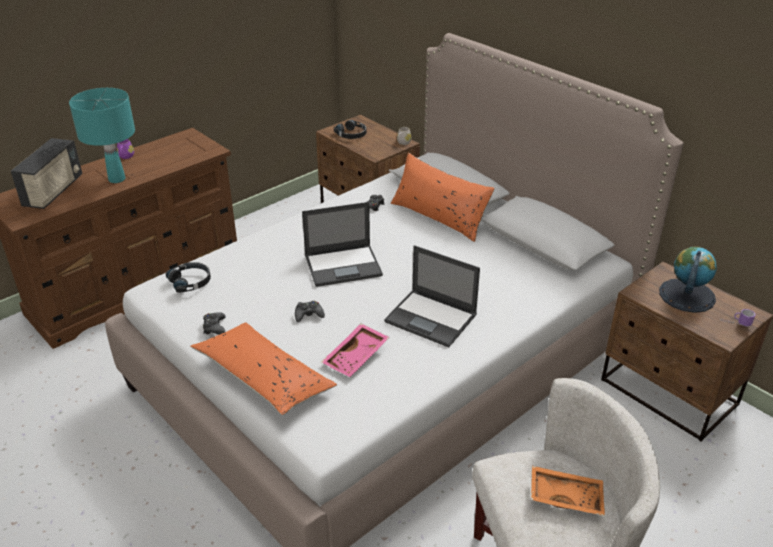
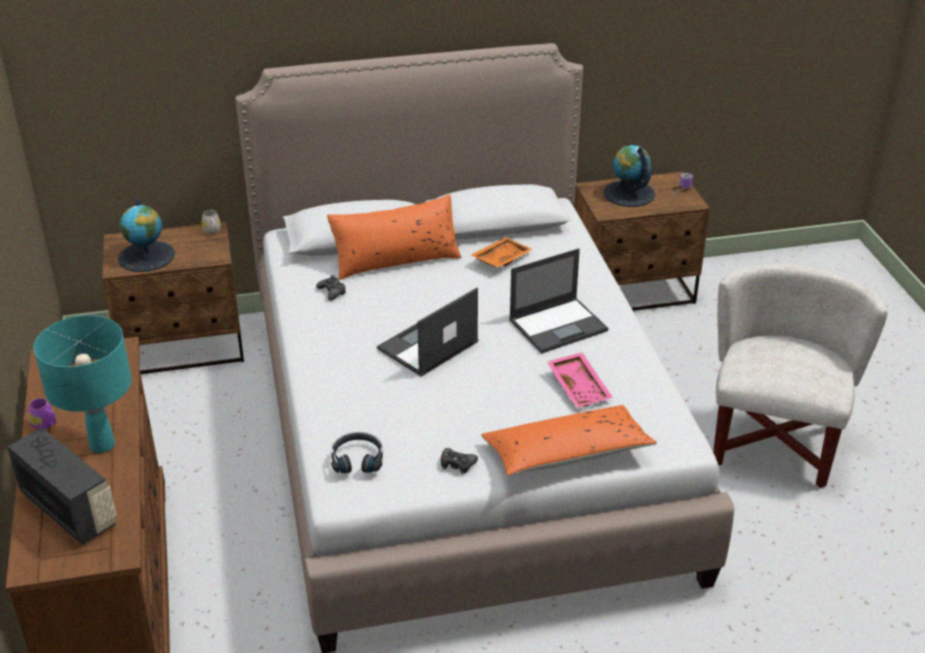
camera: 60 degrees left, 0 degrees up
black game controller [295,301,325,322] -> none
laptop [302,202,383,287] -> laptop turned 150 degrees counterclockwise [377,287,478,377]
black headphones [334,120,366,139] -> globe [118,198,175,272]
orange tray [531,466,605,516] -> orange tray moved to [471,237,533,268]

